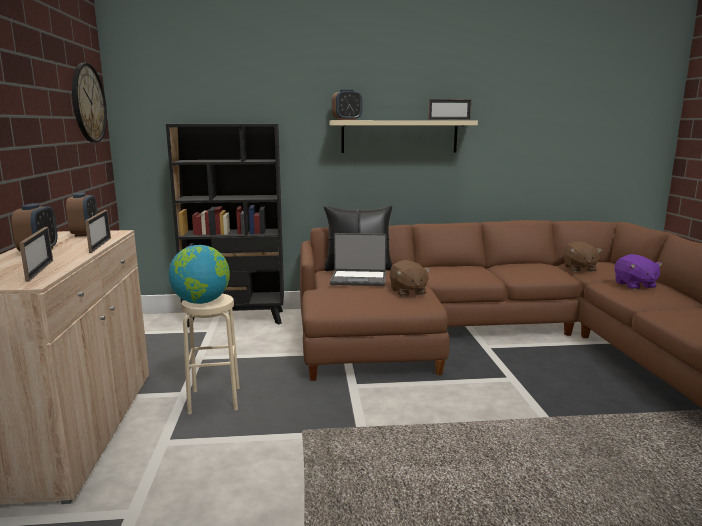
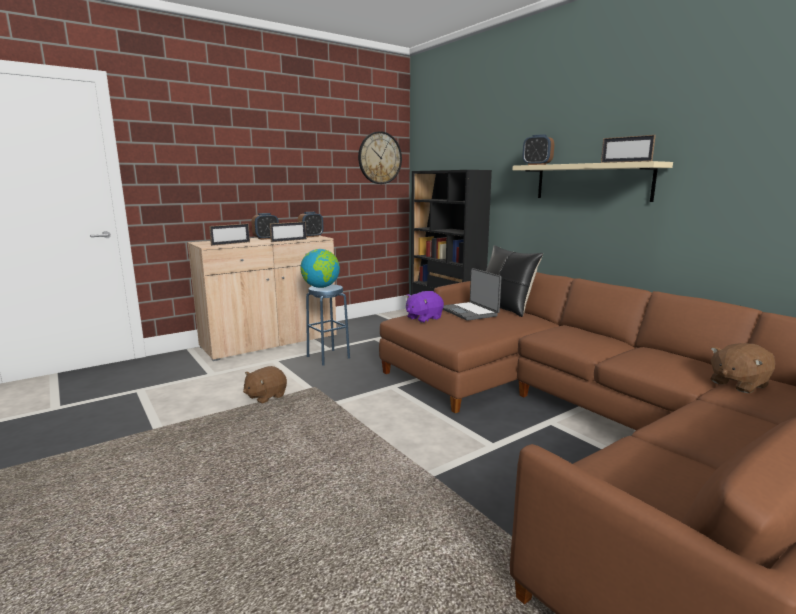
camera: 60 degrees right, 0 degrees up
beige stool [181,294,240,415] -> blue stool [306,284,350,365]
brown plush toy [390,260,431,297] -> brown plush toy moved to [243,366,287,404]
purple plush toy [615,254,662,290] -> purple plush toy moved to [406,291,444,323]

